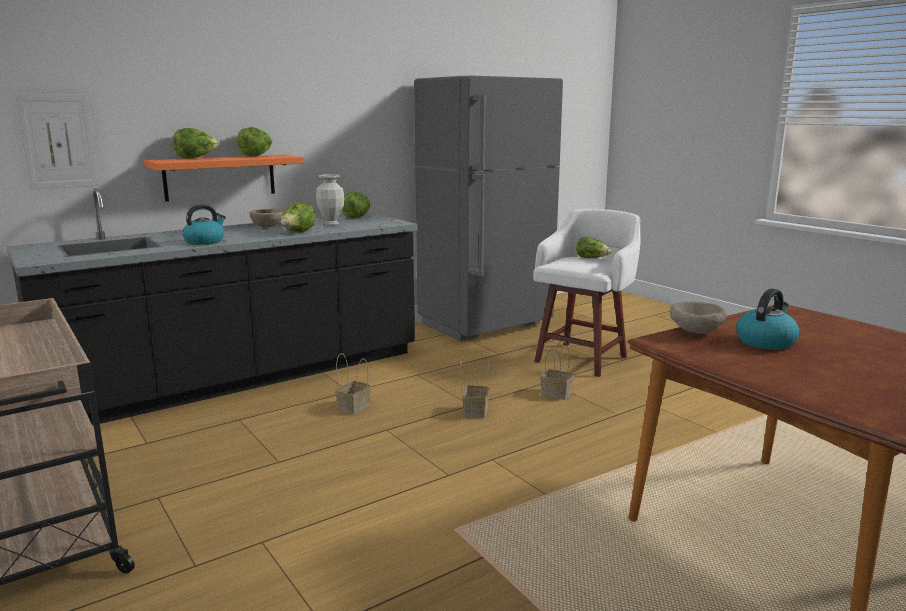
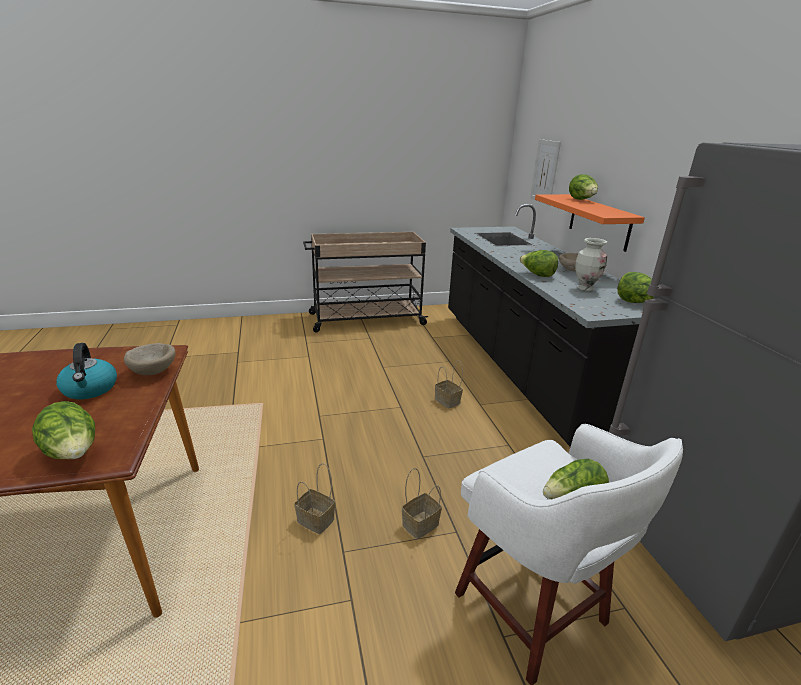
camera: 110 degrees right, 10 degrees up
kettle [182,204,226,245] -> none
lettuce [236,127,273,156] -> lettuce moved to [32,401,95,459]
basket [460,359,491,418] -> basket moved to [294,463,335,534]

